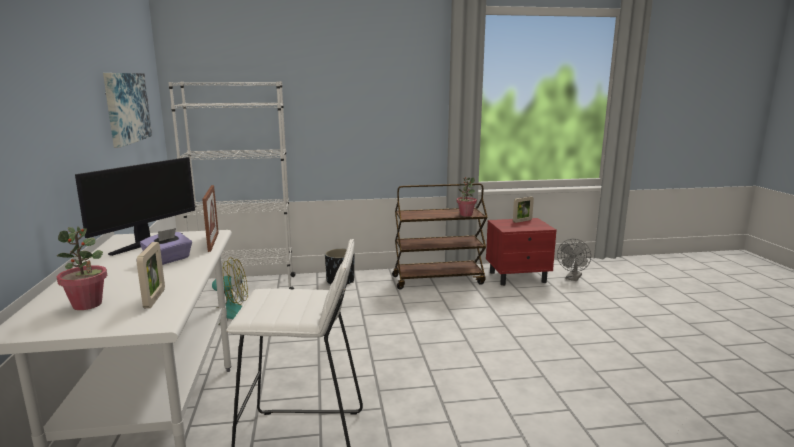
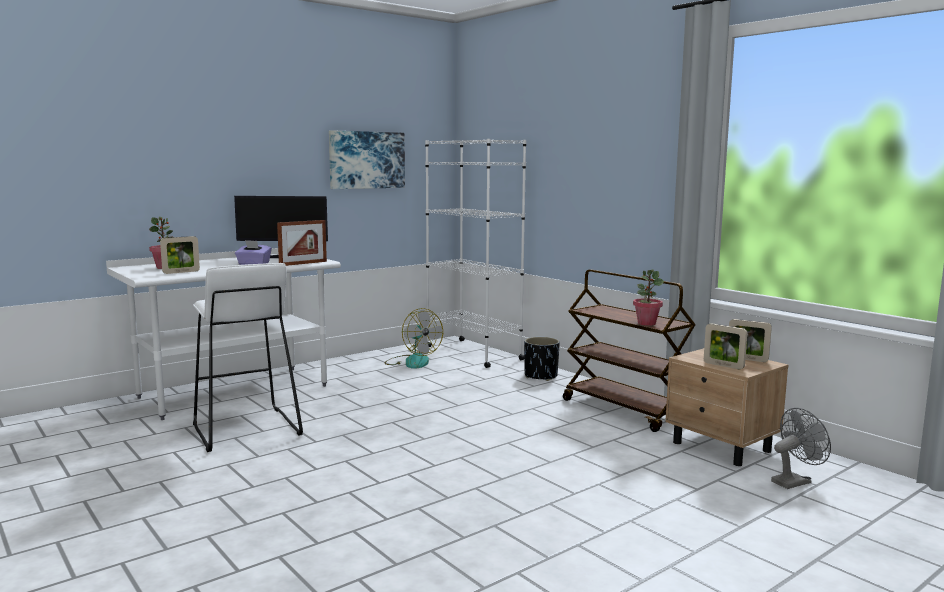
camera: 60 degrees right, 5 degrees down
red nightstand [486,218,557,286] -> beige nightstand [665,348,788,466]
grey fan [557,239,591,281] -> grey fan turned 150 degrees clockwise [771,408,831,489]
none -> picture frame [704,323,747,369]

